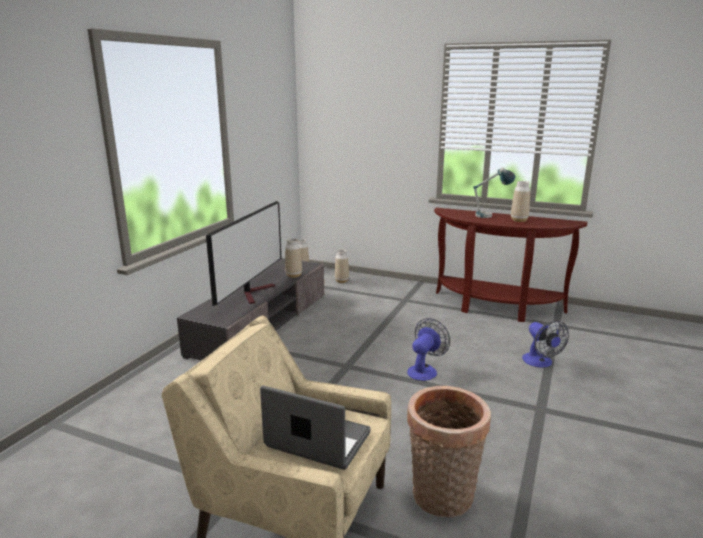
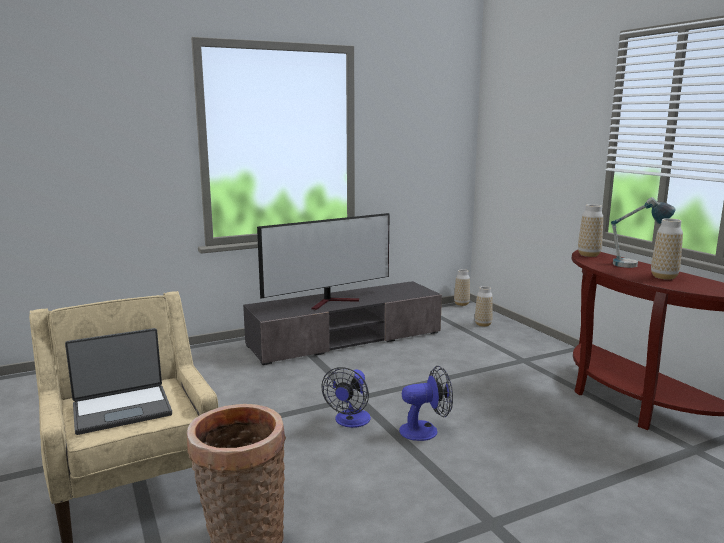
camera: 40 degrees right, 5 degrees down
laptop [260,386,371,470] -> laptop turned 90 degrees clockwise [65,328,172,435]
vase [285,238,302,278] -> vase moved to [578,204,603,257]
fan [522,321,569,368] -> fan moved to [322,367,371,428]

